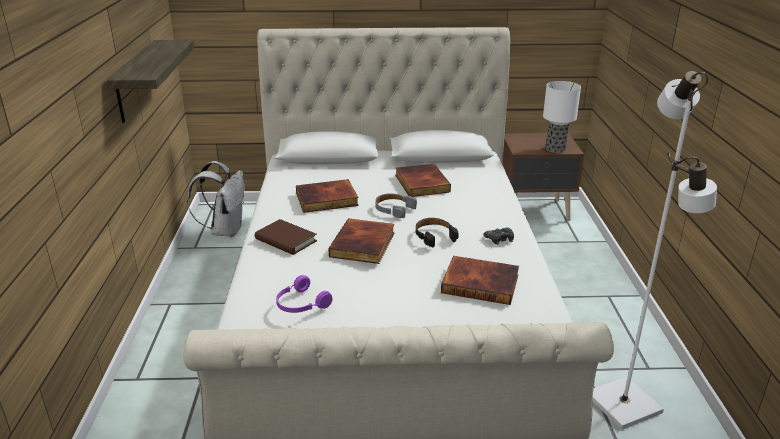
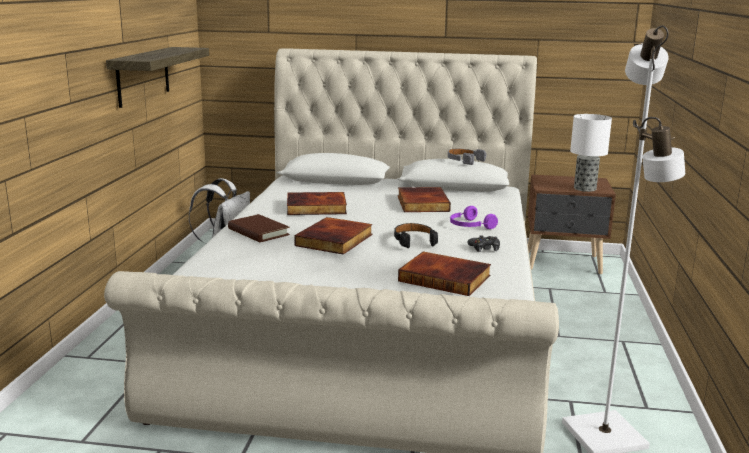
camera: 10 degrees right, 10 degrees down
purple headphones [276,275,333,313] -> purple headphones moved to [450,206,498,229]
grey headphones [375,193,417,218] -> grey headphones moved to [448,148,486,165]

